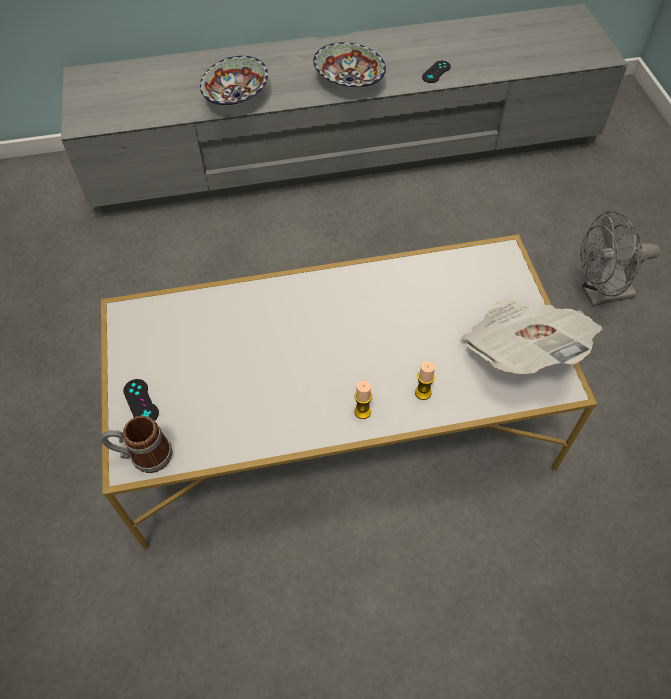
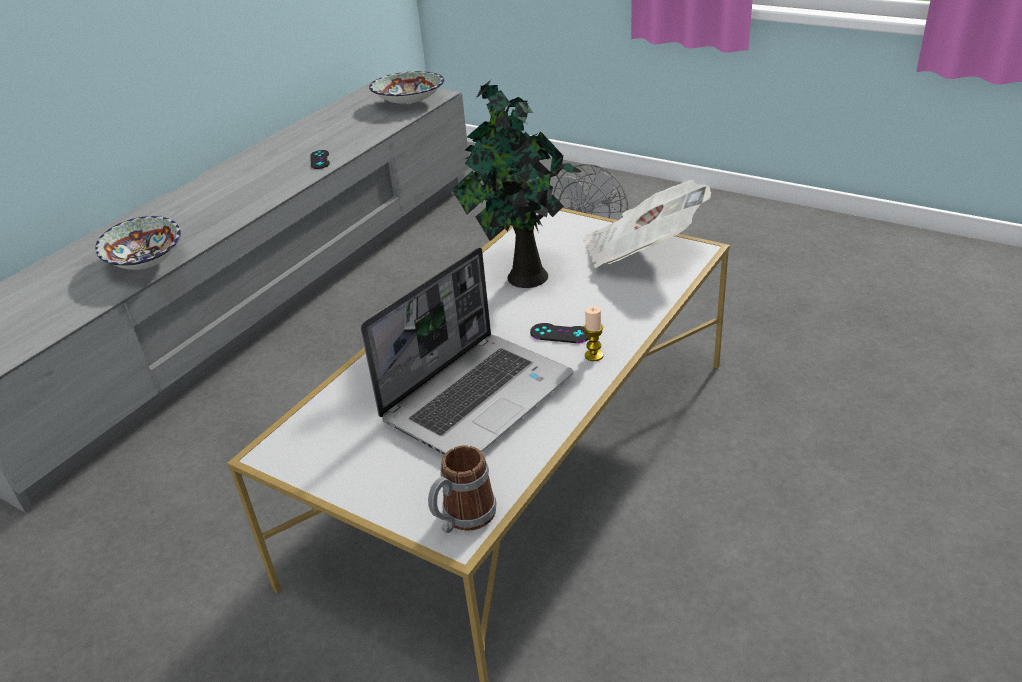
camera: 45 degrees left, 20 degrees down
black game controller [123,379,159,421] -> black game controller moved to [530,323,589,343]
bowl [313,42,386,90] -> bowl moved to [369,71,444,104]
candle [415,361,435,400] -> none
none -> laptop [361,247,573,455]
none -> potted plant [452,80,581,288]

